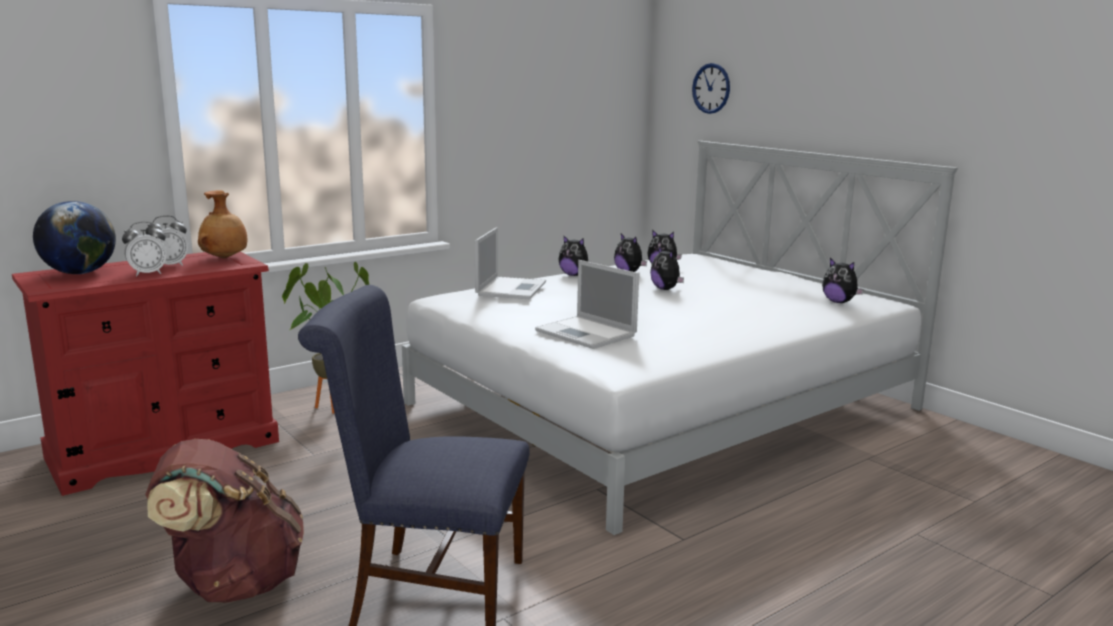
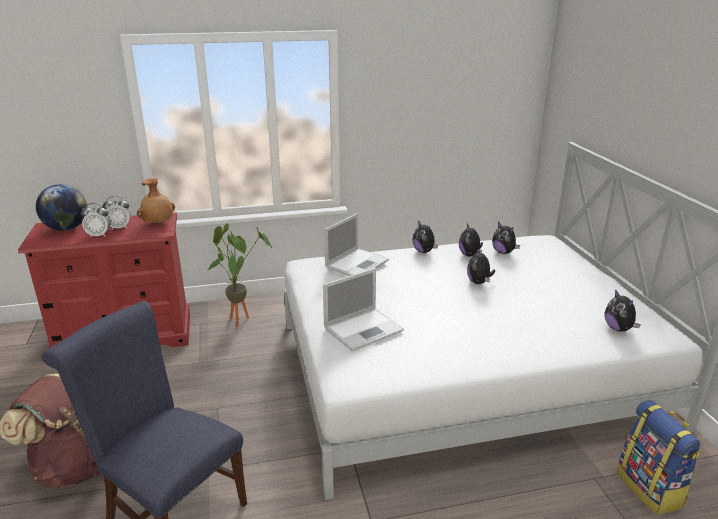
camera: 25 degrees right, 10 degrees up
laptop [535,260,639,349] -> laptop turned 105 degrees counterclockwise [323,268,404,351]
wall clock [692,63,730,114] -> none
none -> backpack [617,400,701,515]

